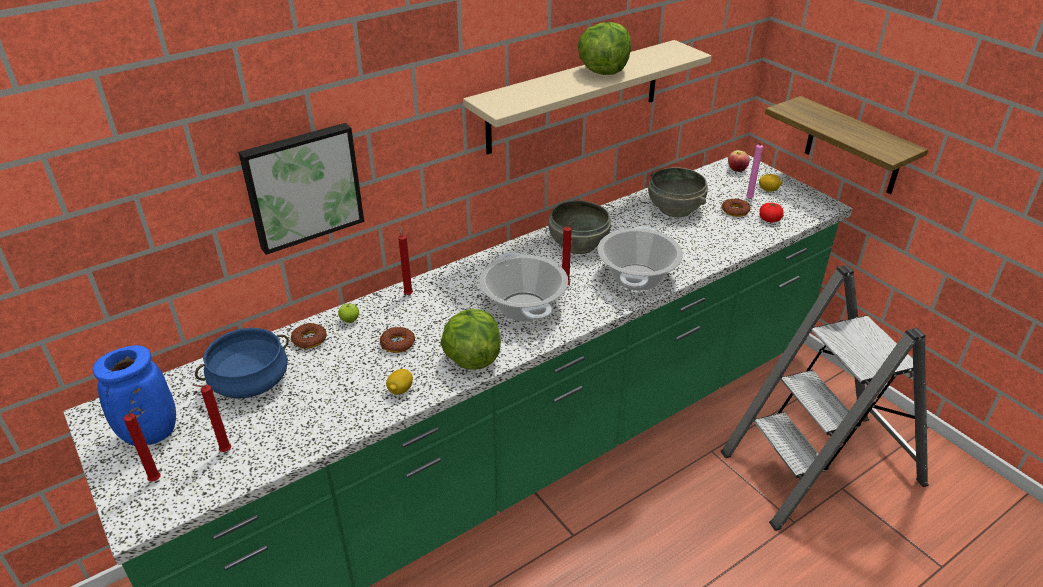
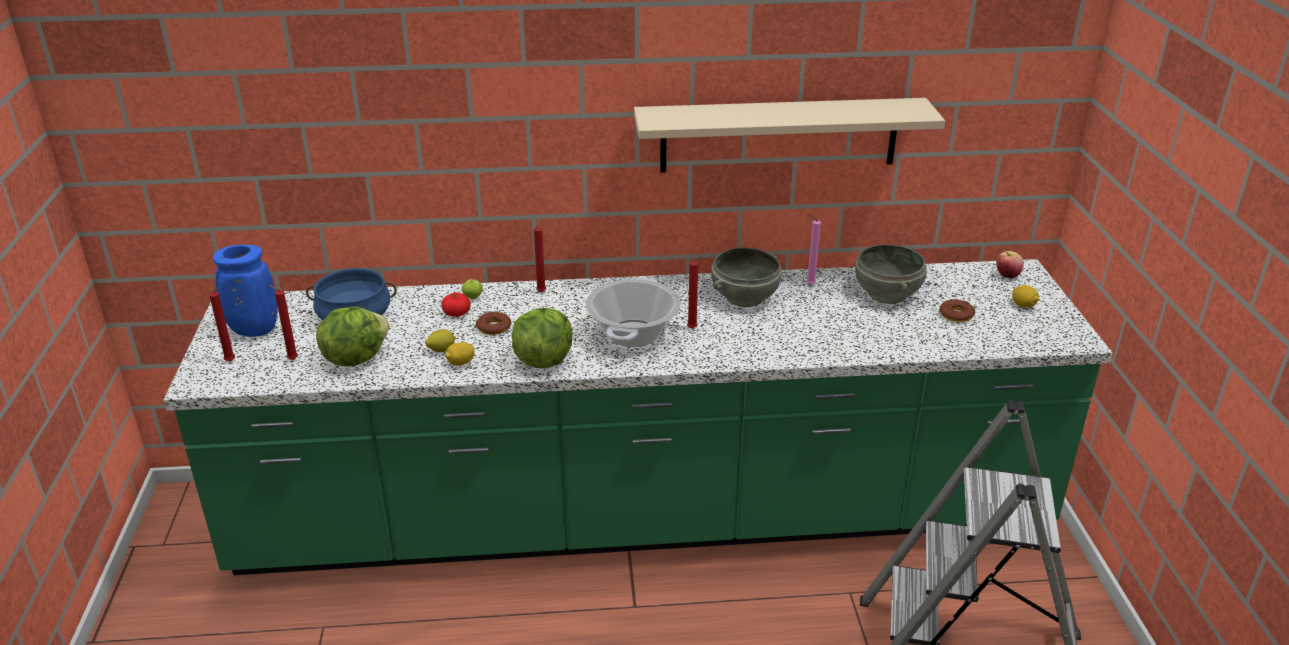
camera: 30 degrees right, 5 degrees down
picture [238,123,364,255] -> none
donut [291,323,327,349] -> none
lettuce [578,22,631,75] -> lettuce moved to [316,307,390,367]
cooking pot [597,226,683,291] -> none
pink candle [746,141,763,199] -> pink candle moved to [806,214,821,285]
tomato [759,203,784,223] -> tomato moved to [441,292,471,317]
shelf [765,96,928,194] -> none
none -> lemon [425,329,456,352]

